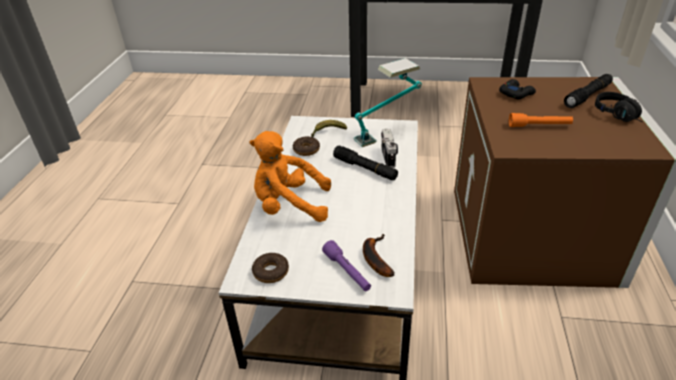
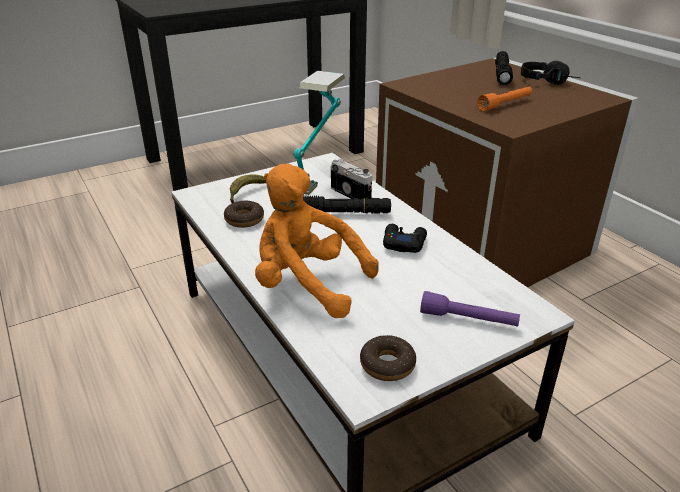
camera: 40 degrees left, 5 degrees down
orange plush toy [250,131,331,222] -> orange plush toy turned 60 degrees clockwise [255,164,379,318]
banana [363,234,395,277] -> none
black game controller [499,79,536,99] -> black game controller moved to [383,224,427,253]

